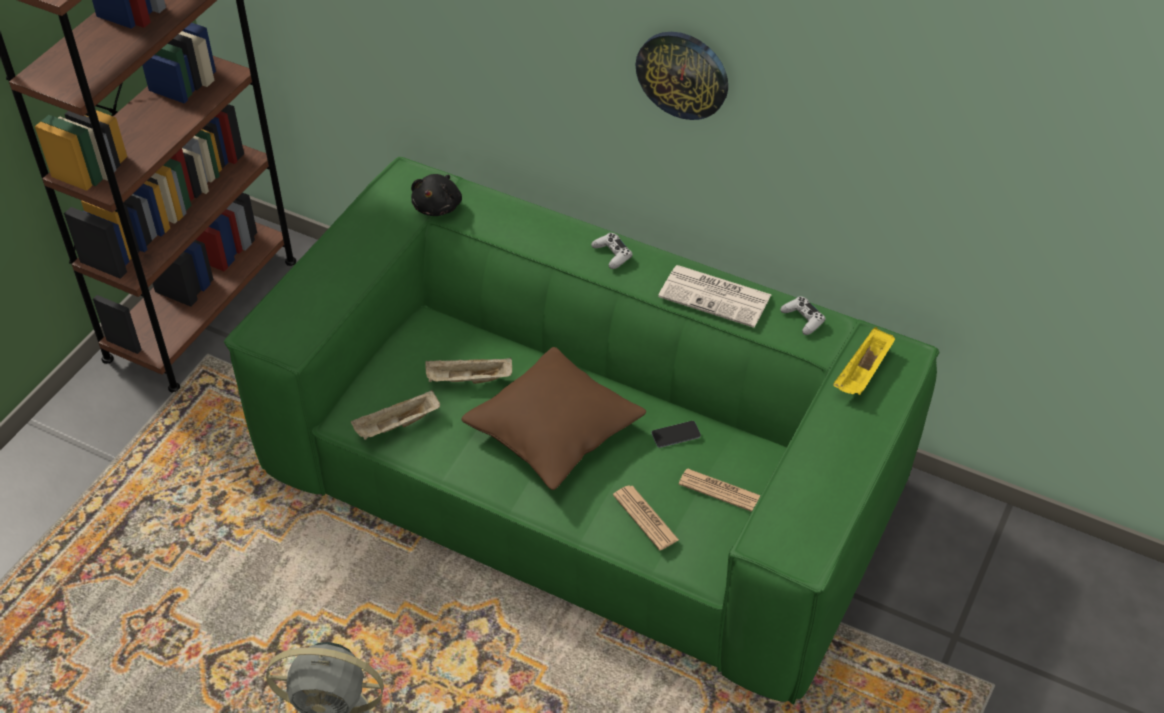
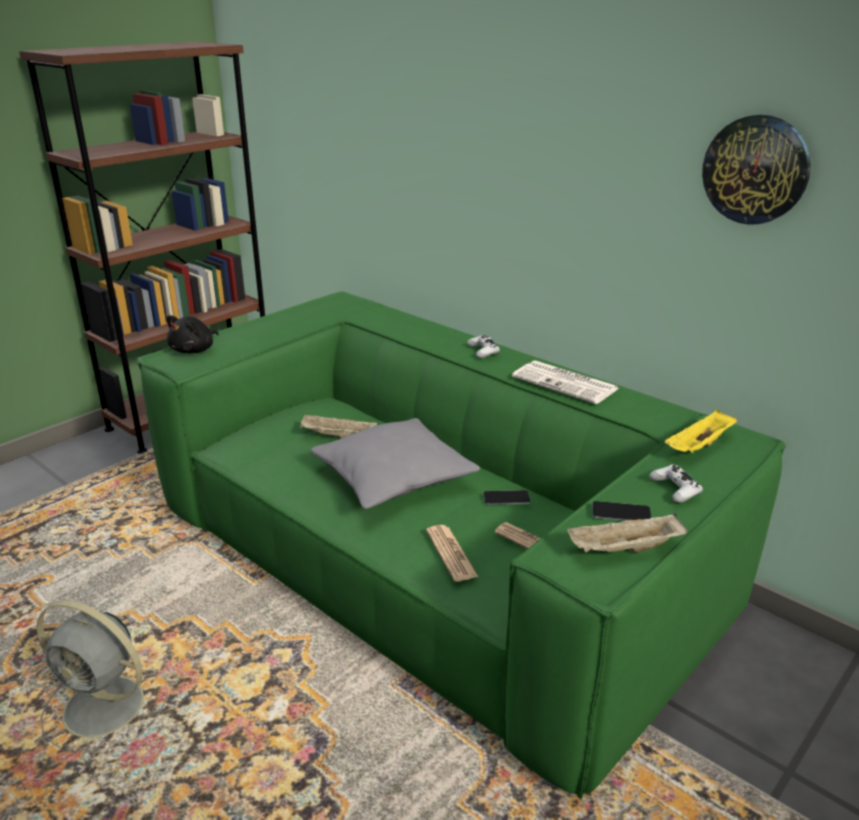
camera: 15 degrees right, 20 degrees down
beige tray [351,390,440,440] -> beige tray moved to [567,513,687,553]
black plush toy [411,174,462,216] -> black plush toy moved to [167,315,219,353]
brown pillow [461,347,646,490] -> grey pillow [311,418,480,509]
wall clock [636,32,728,120] -> wall clock moved to [702,115,811,225]
white game controller [780,296,825,335] -> white game controller moved to [649,465,703,503]
none -> phone [592,501,651,521]

